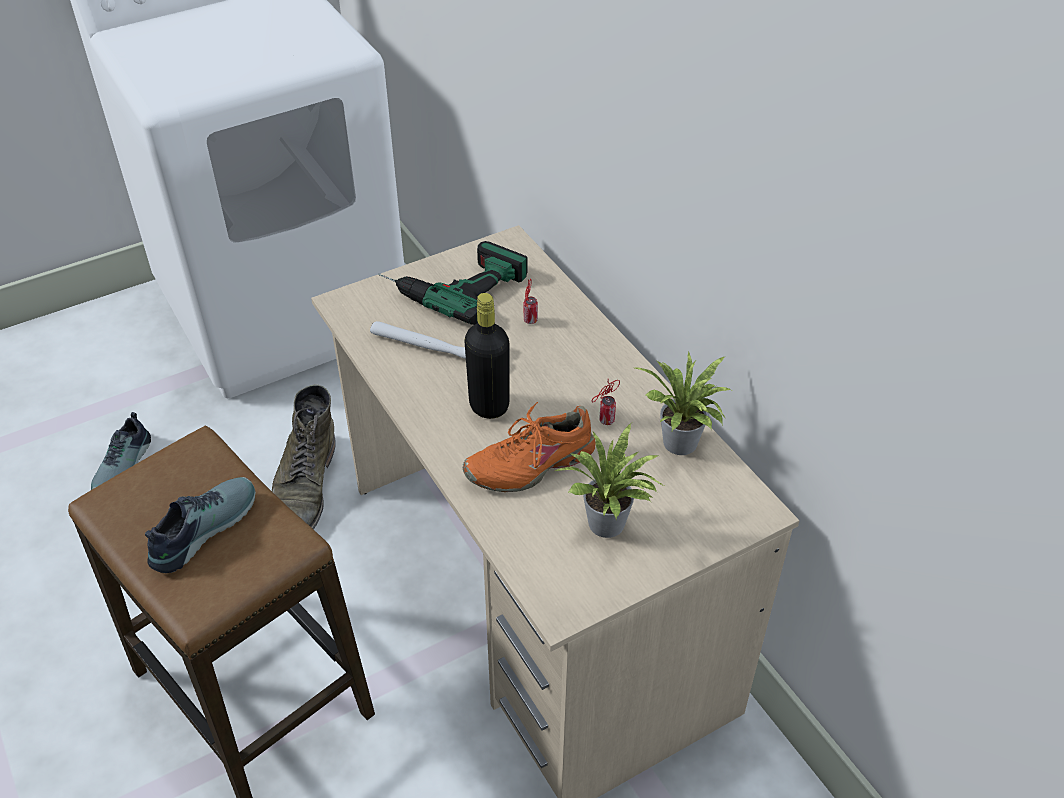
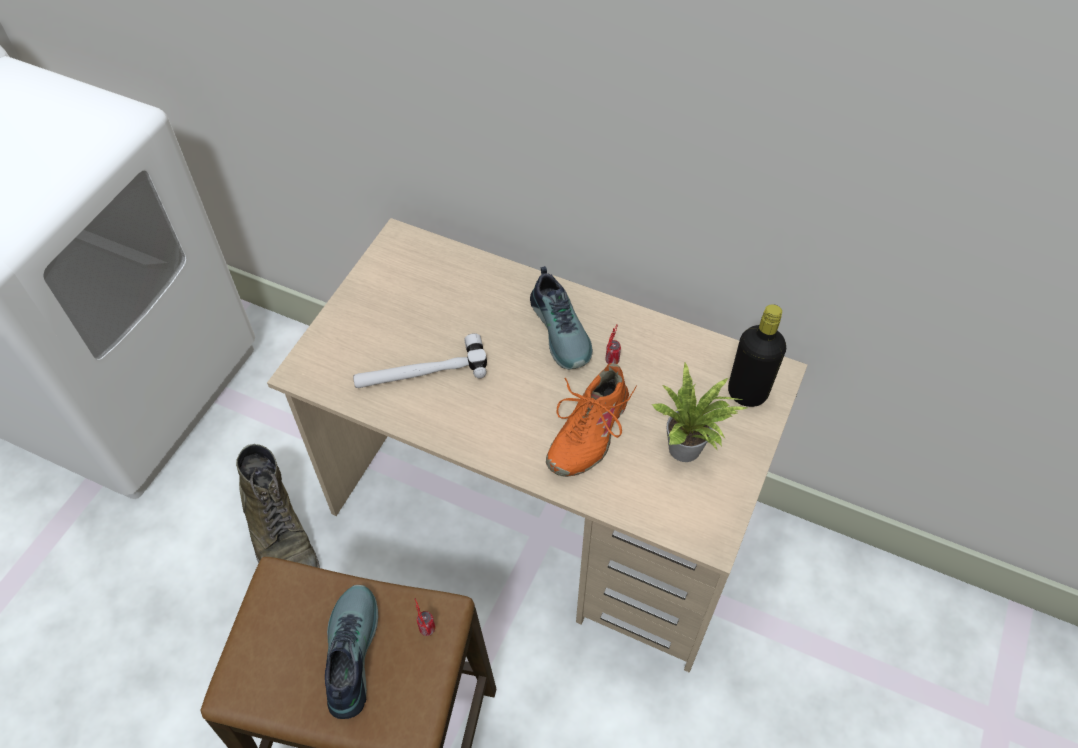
camera: 35 degrees left, 10 degrees up
shoe [91,412,151,490] -> shoe moved to [530,266,593,370]
power drill [378,241,528,325] -> none
black bottle [464,293,509,419] -> black bottle moved to [728,304,786,407]
can [524,279,538,324] -> can moved to [415,598,435,636]
potted plant [635,351,731,455] -> none

